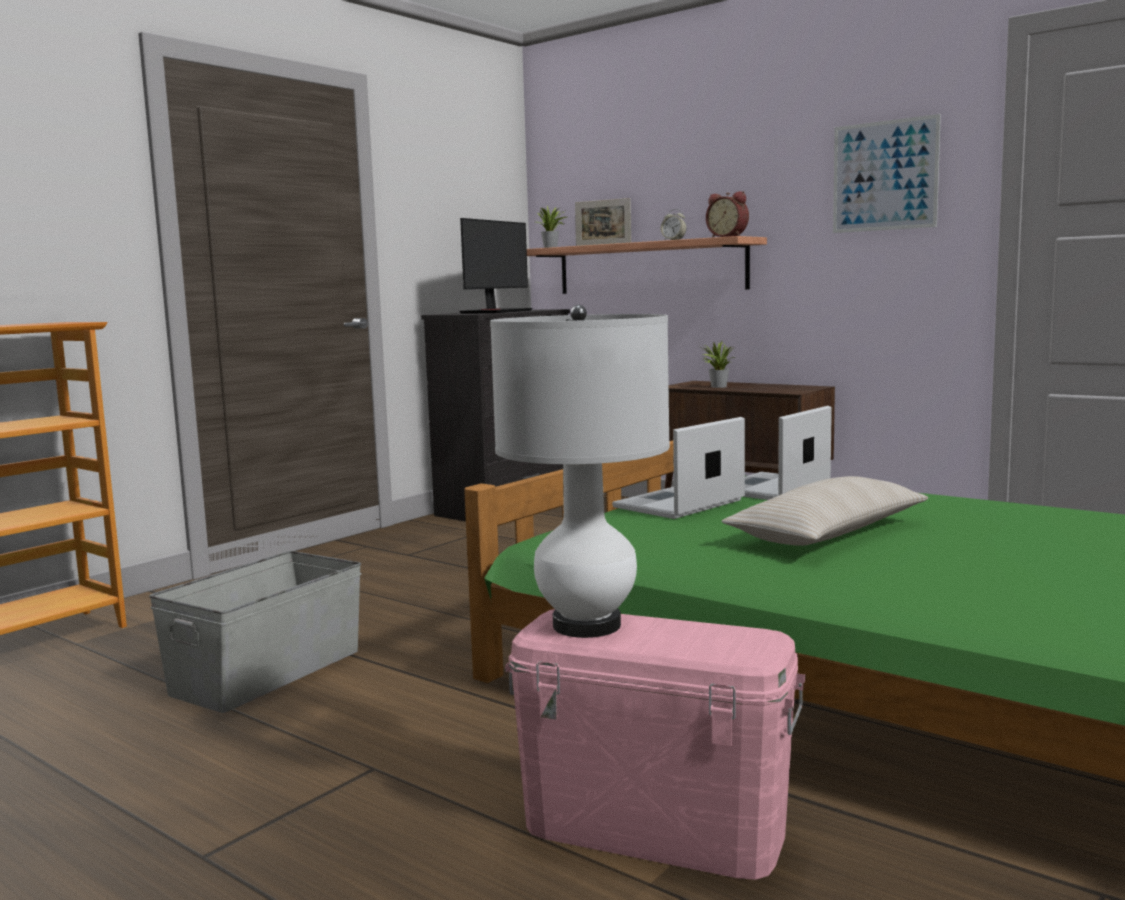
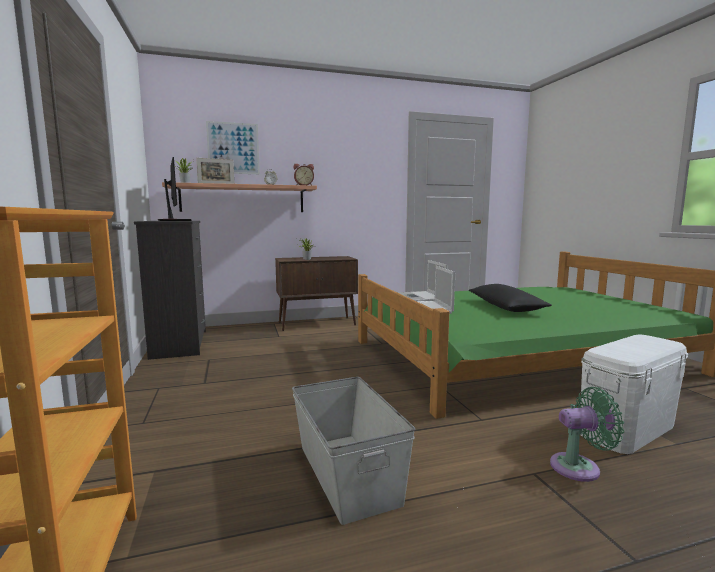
camera: 55 degrees left, 0 degrees up
white table lamp [490,305,670,638] -> none
pink storage box [505,609,806,880] -> white storage box [580,334,688,454]
beige pillow [722,476,928,546] -> black pillow [469,284,552,312]
picture [833,114,941,233] -> picture moved to [206,121,260,174]
none -> green fan [550,387,624,482]

